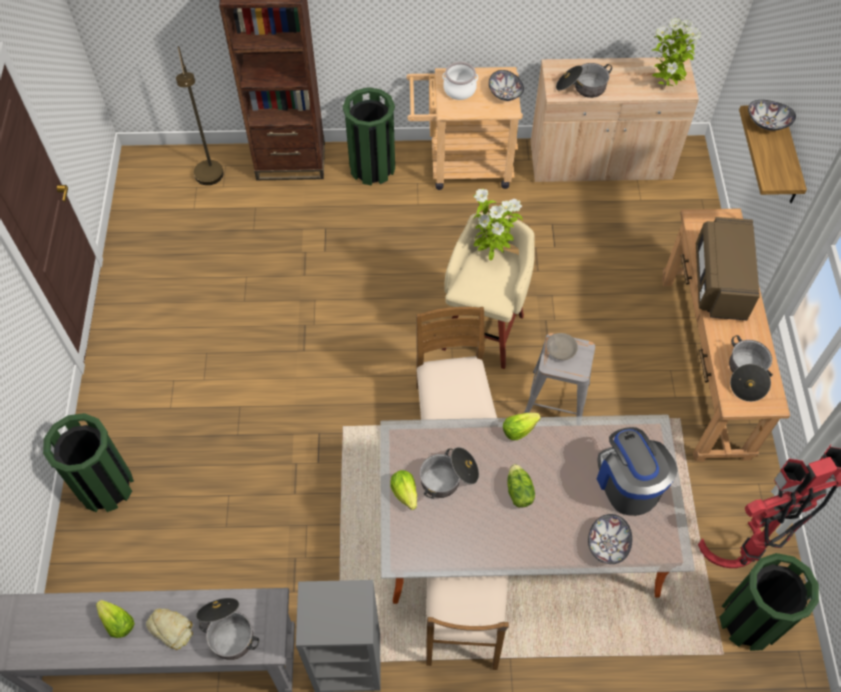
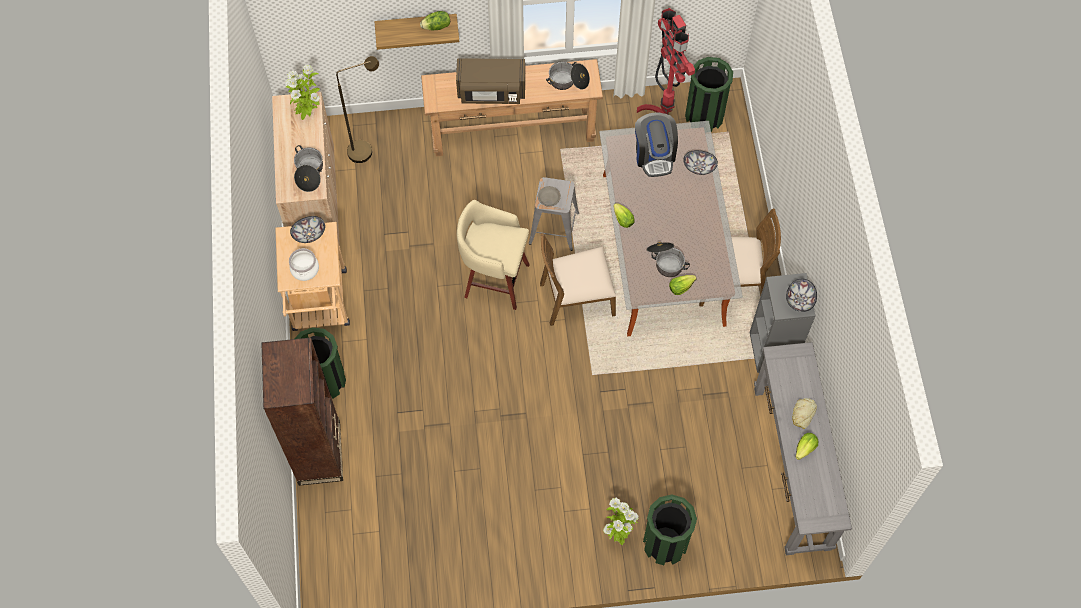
camera: 95 degrees left, 5 degrees up
brown floor lamp [176,46,224,185] -> brown floor lamp moved to [336,56,379,163]
cooking pot [196,598,259,660] -> none
potted plant [473,189,522,261] -> potted plant moved to [603,498,638,545]
lettuce [507,464,535,507] -> lettuce moved to [420,11,450,30]
coffee machine [597,427,678,516] -> coffee machine turned 75 degrees counterclockwise [635,112,678,177]
bowl [748,100,796,131] -> bowl moved to [786,279,817,312]

